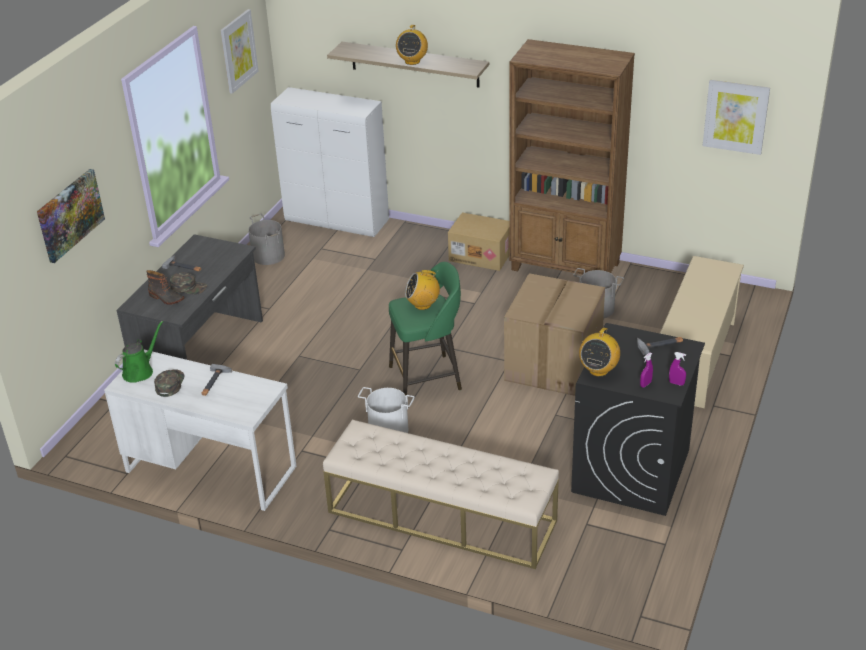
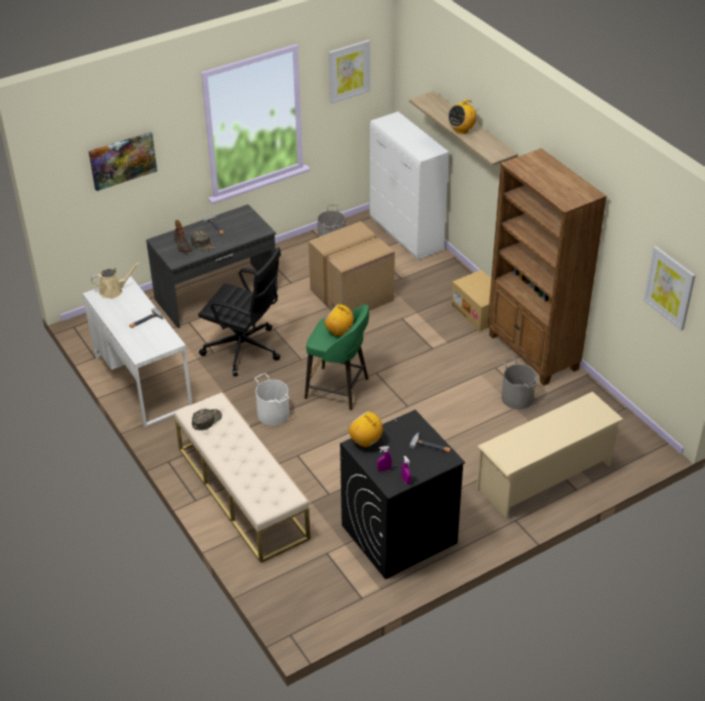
camera: 35 degrees right, 5 degrees up
green watering can [115,321,163,383] -> beige watering can [91,262,140,299]
green cap [154,369,185,397] -> green cap moved to [192,409,222,430]
cardboard box [504,273,605,396] -> cardboard box moved to [308,221,395,312]
radio [579,325,620,377] -> radio turned 75 degrees clockwise [348,411,385,447]
none -> black office chair [198,247,281,376]

